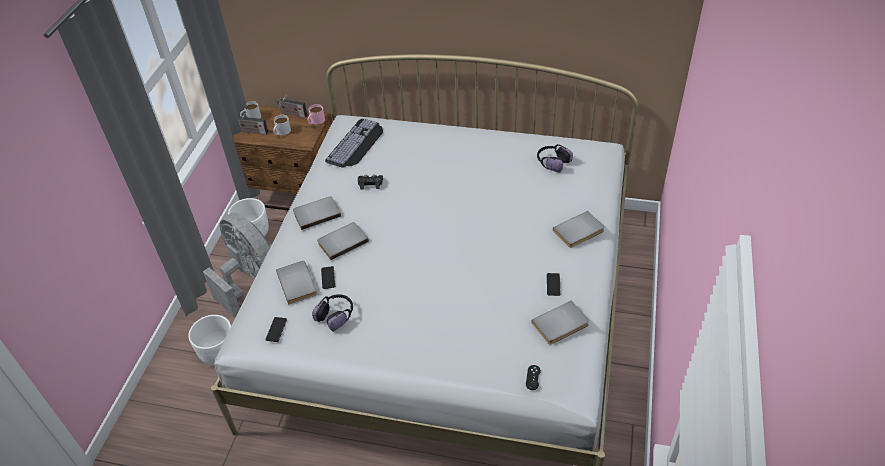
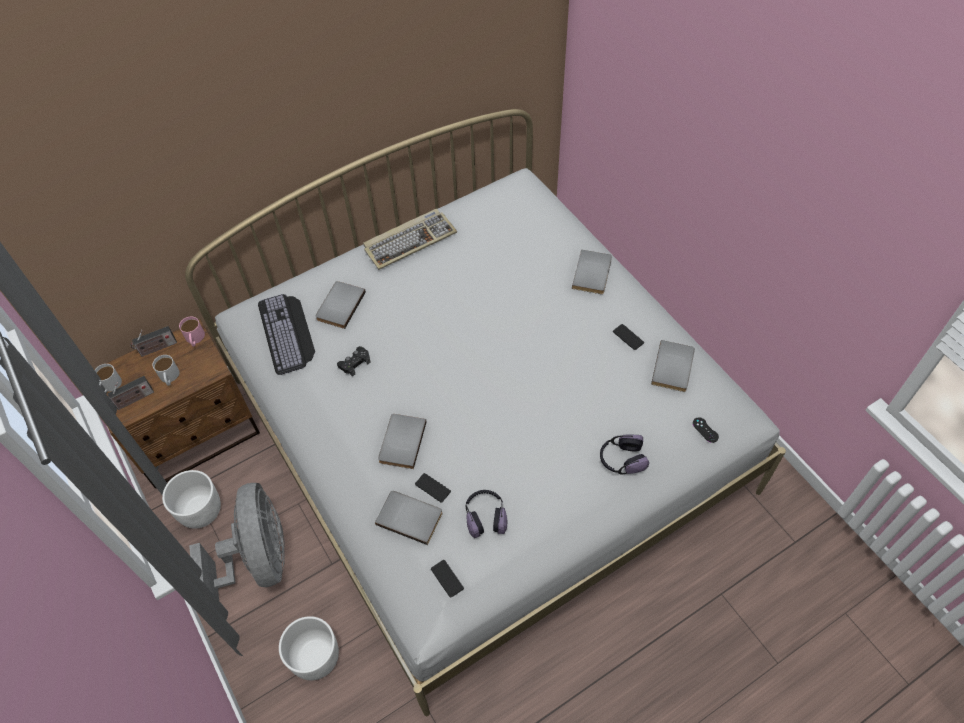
camera: 45 degrees left, 10 degrees up
grey fan [203,213,271,318] -> grey fan turned 75 degrees clockwise [189,483,285,600]
grey book [293,196,341,230] -> grey book moved to [316,281,366,329]
headphones [537,144,573,173] -> headphones moved to [600,434,649,475]
none -> keyboard [363,209,457,270]

